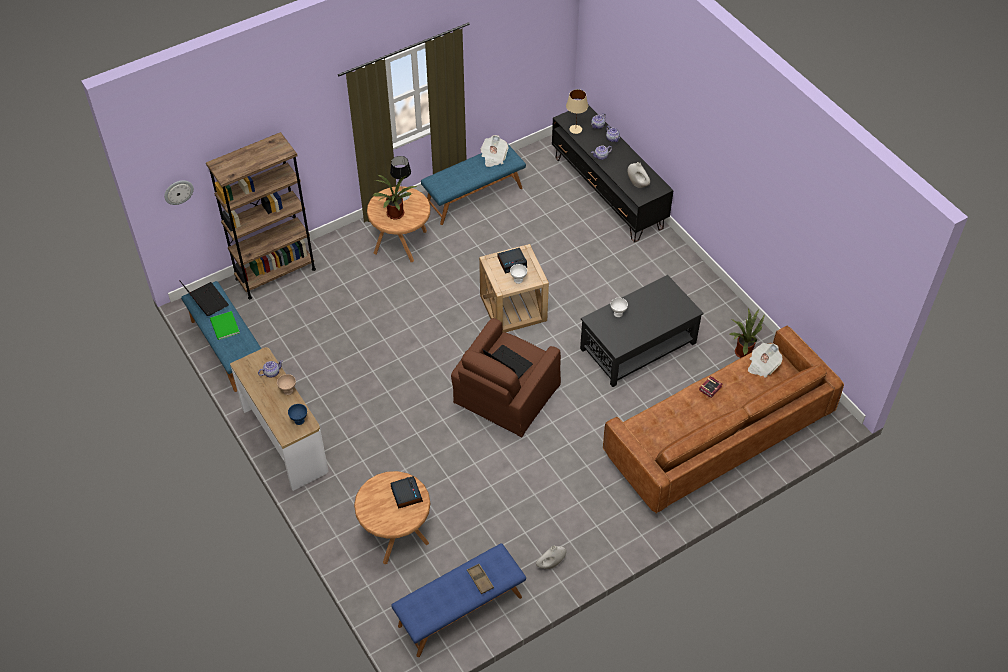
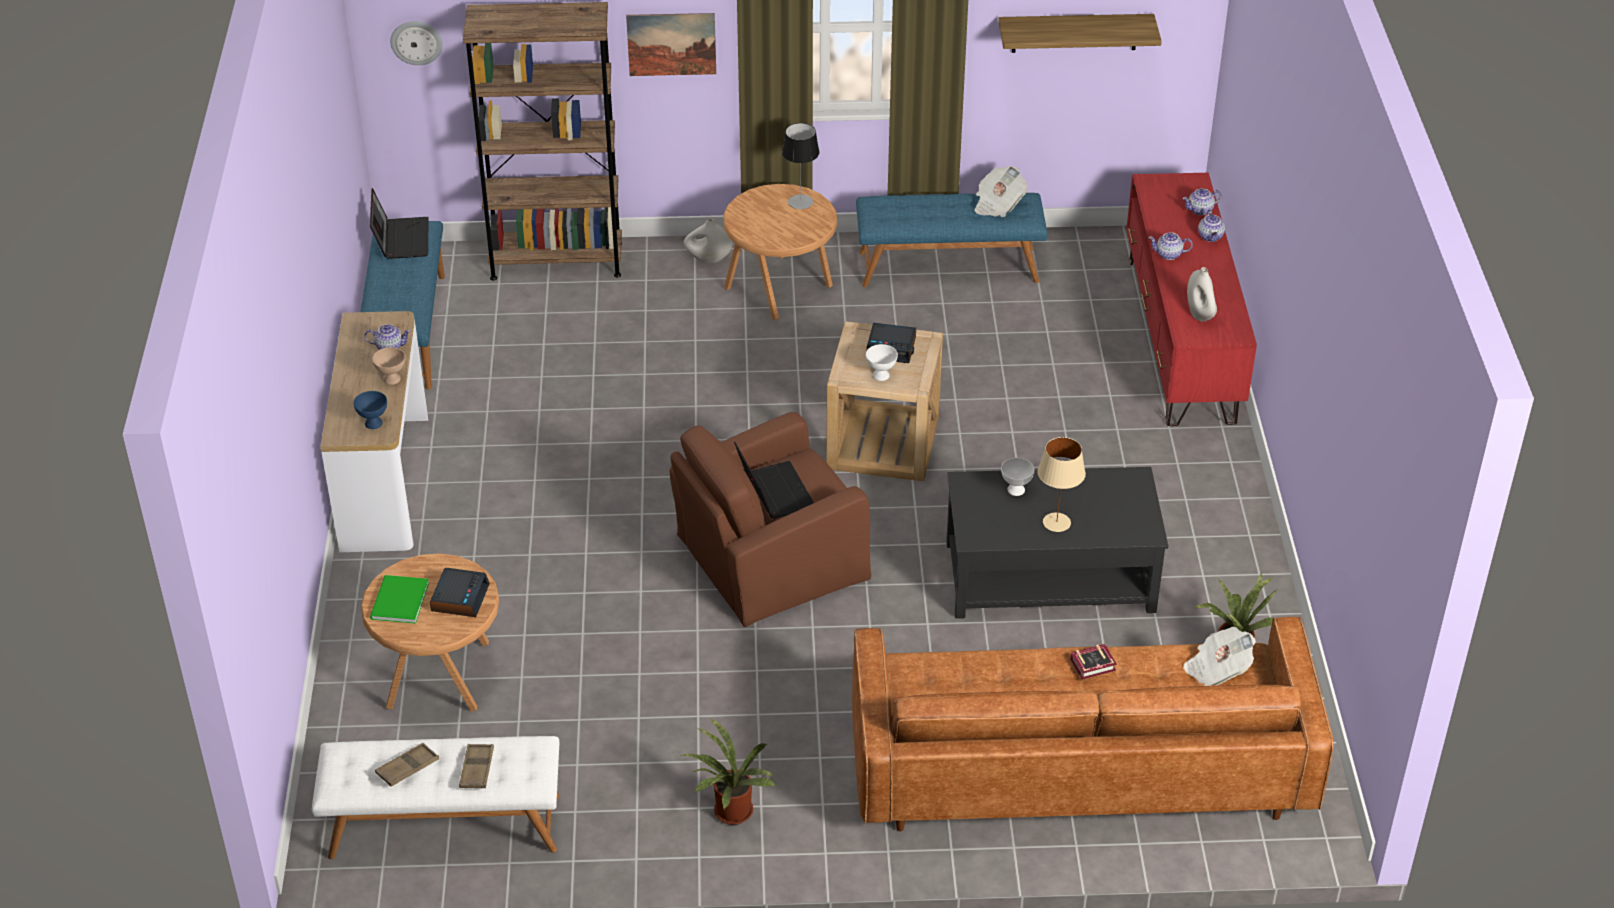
camera: 30 degrees right, 10 degrees down
green book [210,311,240,340] -> green book moved to [370,575,429,624]
potted plant [373,175,417,220] -> potted plant moved to [679,718,776,825]
blue bench [391,543,526,657] -> white bench [312,736,560,859]
white vase [536,546,566,569] -> white vase moved to [684,219,733,264]
black tv stand [552,105,674,243] -> red tv stand [1126,173,1257,426]
beige table lamp [566,89,588,134] -> beige table lamp moved to [1037,437,1086,532]
none -> brown tray [375,743,439,787]
none -> picture [626,13,716,76]
none -> shelf [998,14,1162,53]

